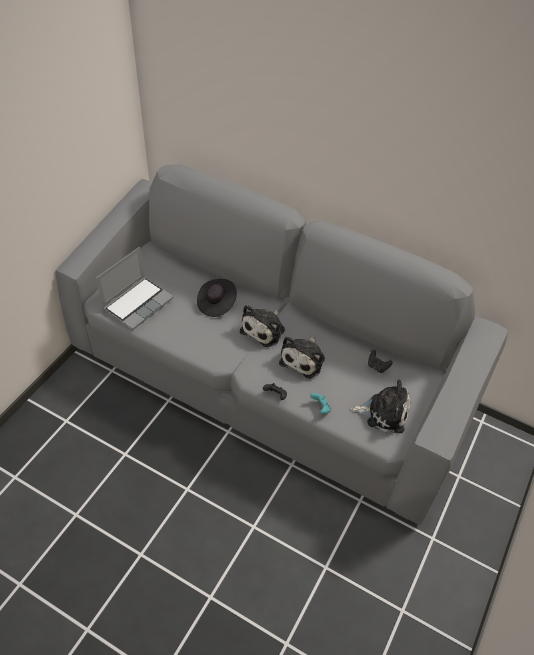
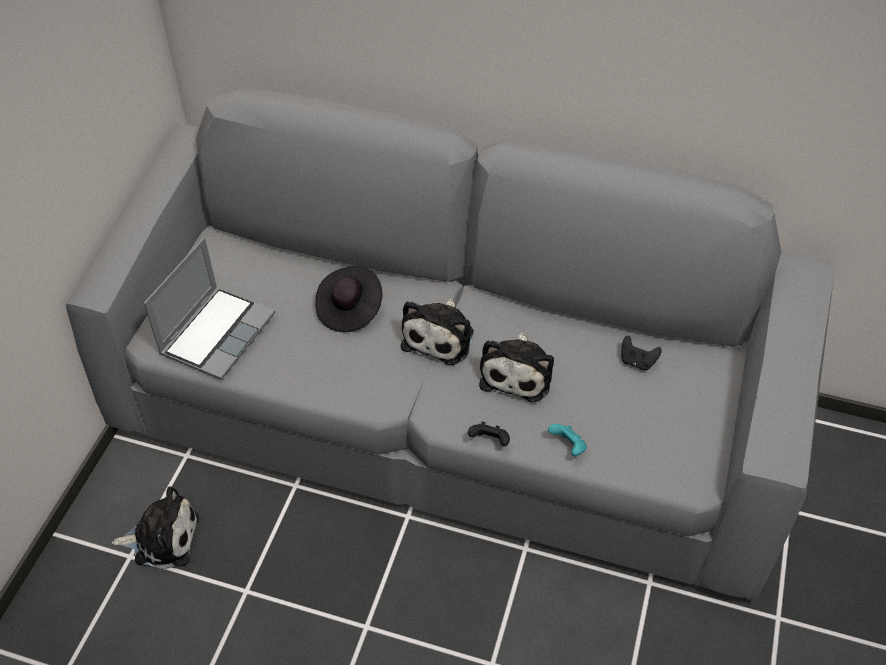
camera: 10 degrees left, 0 degrees up
plush toy [351,379,410,433] -> plush toy moved to [112,486,199,570]

